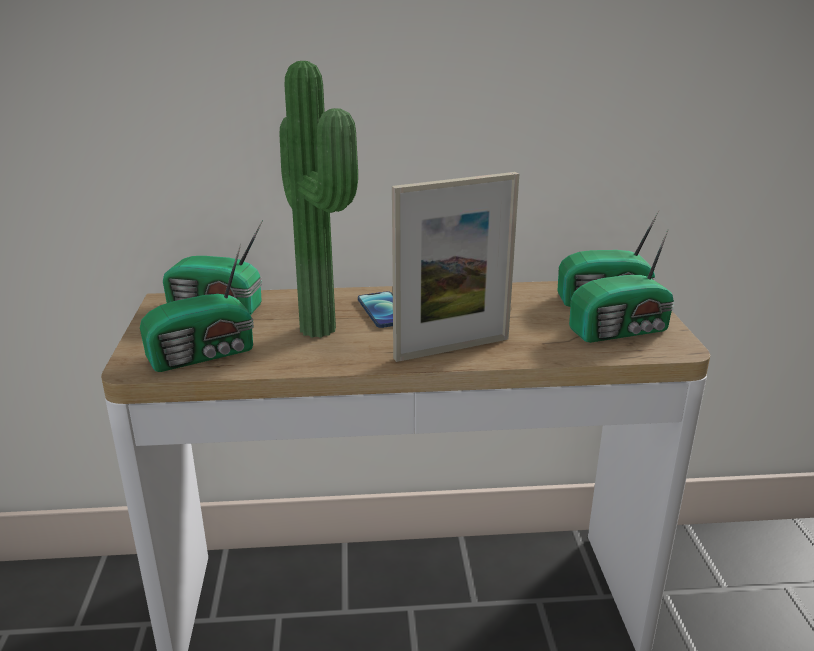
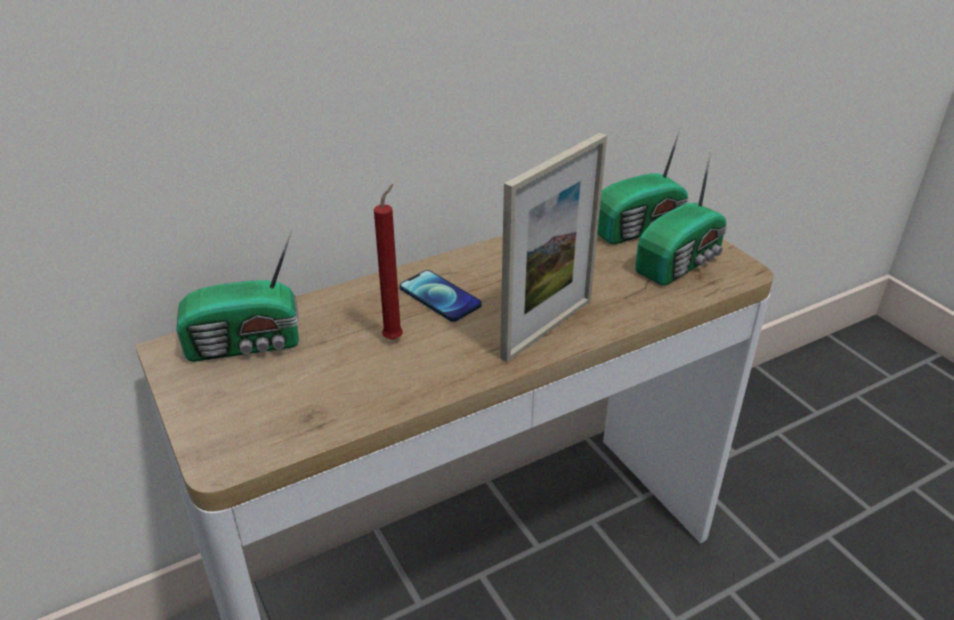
camera: 25 degrees left, 10 degrees up
radio [140,243,254,372] -> none
potted plant [279,61,358,338] -> red candle [374,184,403,340]

